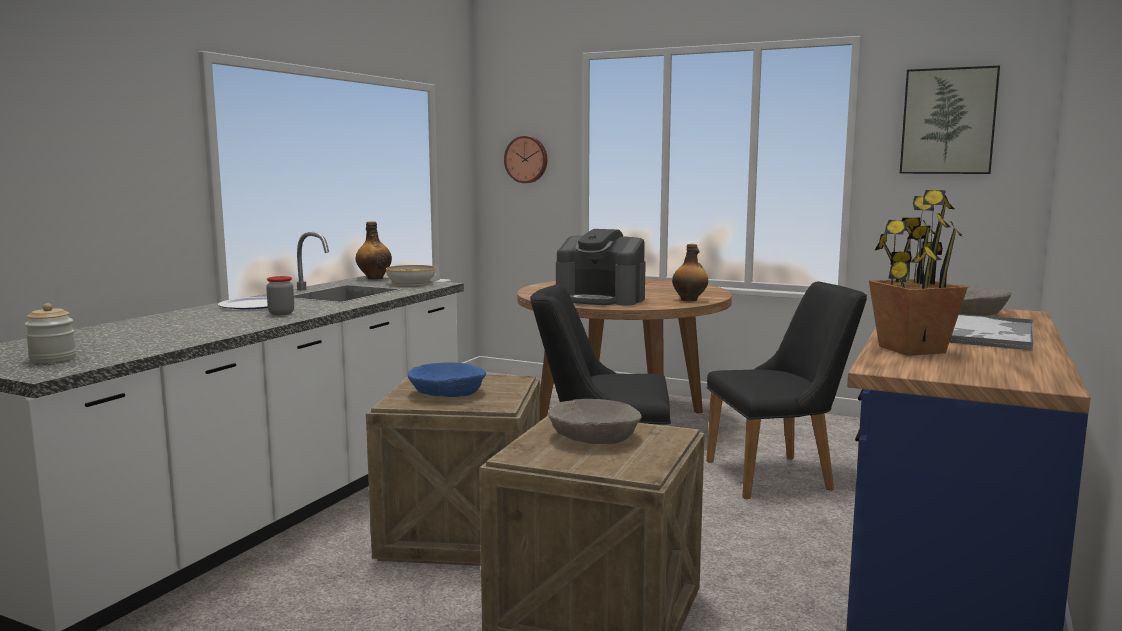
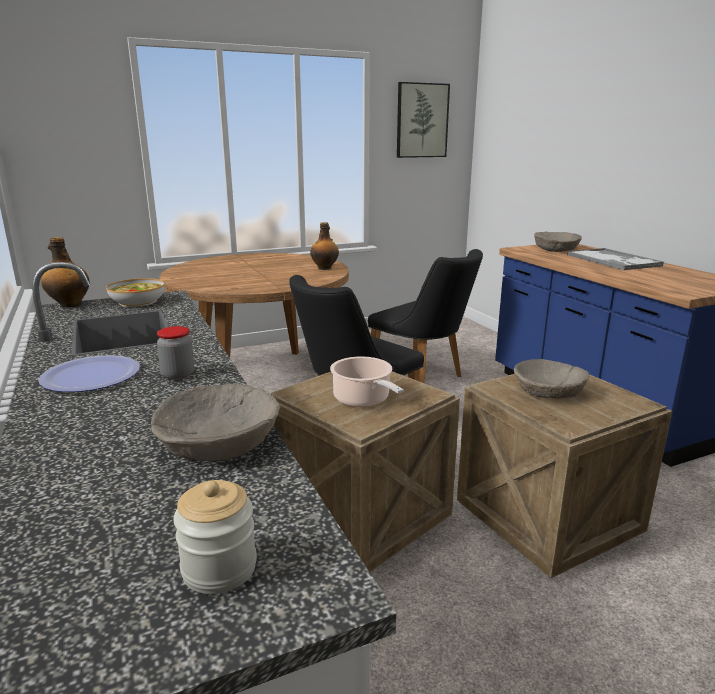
camera: 50 degrees left, 10 degrees up
blue bowl [408,362,486,397] -> cooking pot [330,357,403,407]
wall clock [504,136,547,183] -> none
coffee machine [556,229,646,305] -> none
black chair [706,281,867,499] -> black chair turned 105 degrees clockwise [368,249,483,383]
potted plant [869,190,968,356] -> none
none -> beige bowl [151,384,280,461]

